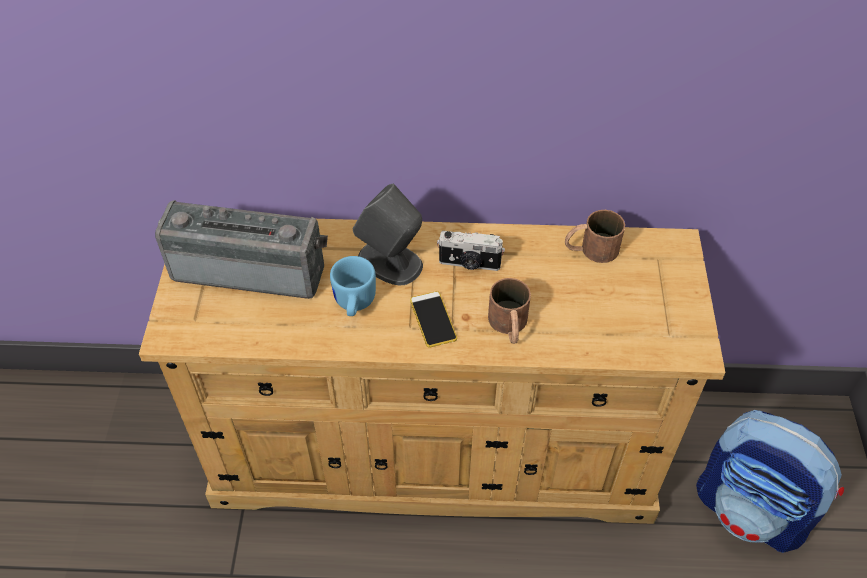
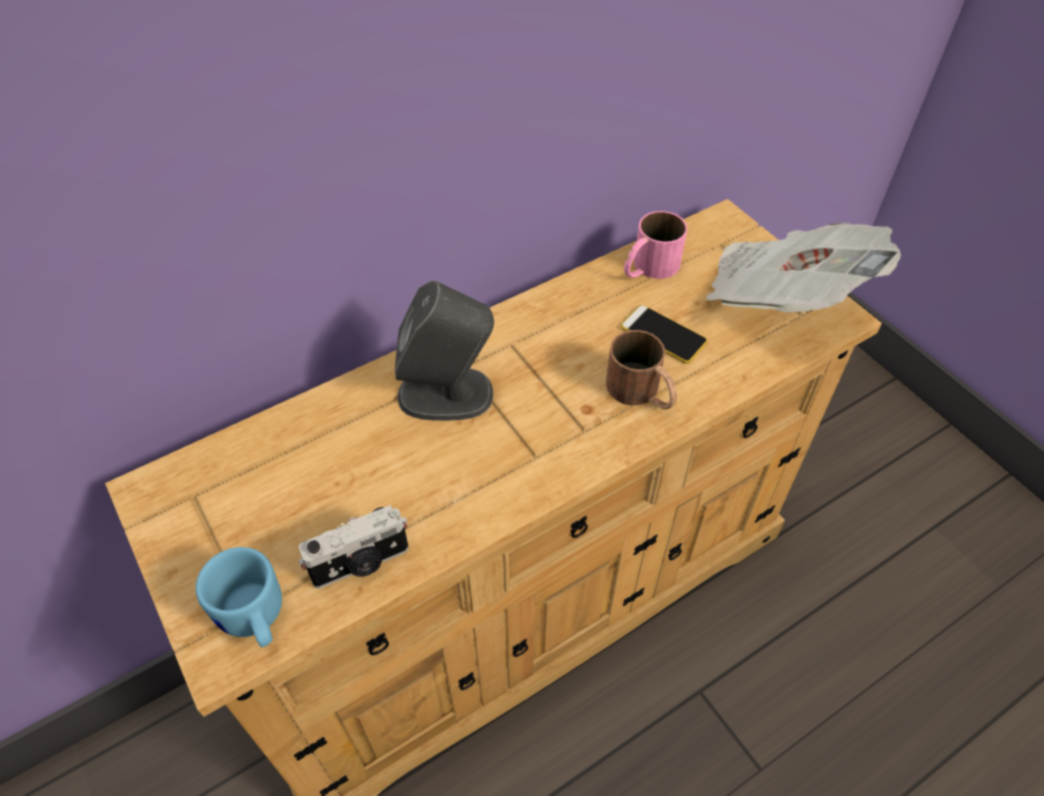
camera: 35 degrees left, 0 degrees up
radio [155,200,328,299] -> none
blue mug [330,256,376,316] -> blue mug moved to [196,547,282,647]
phone [410,291,457,348] -> phone moved to [621,305,708,364]
camera [437,231,505,271] -> camera moved to [299,505,409,588]
brown mug [565,210,625,263] -> pink mug [624,211,687,279]
backpack [696,410,844,553] -> none
none -> newspaper [706,223,901,312]

